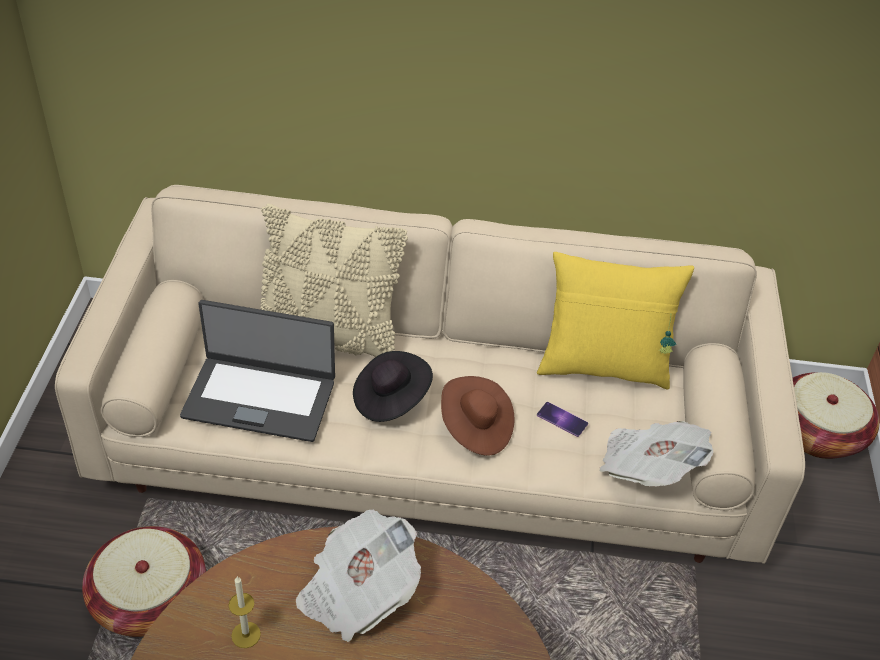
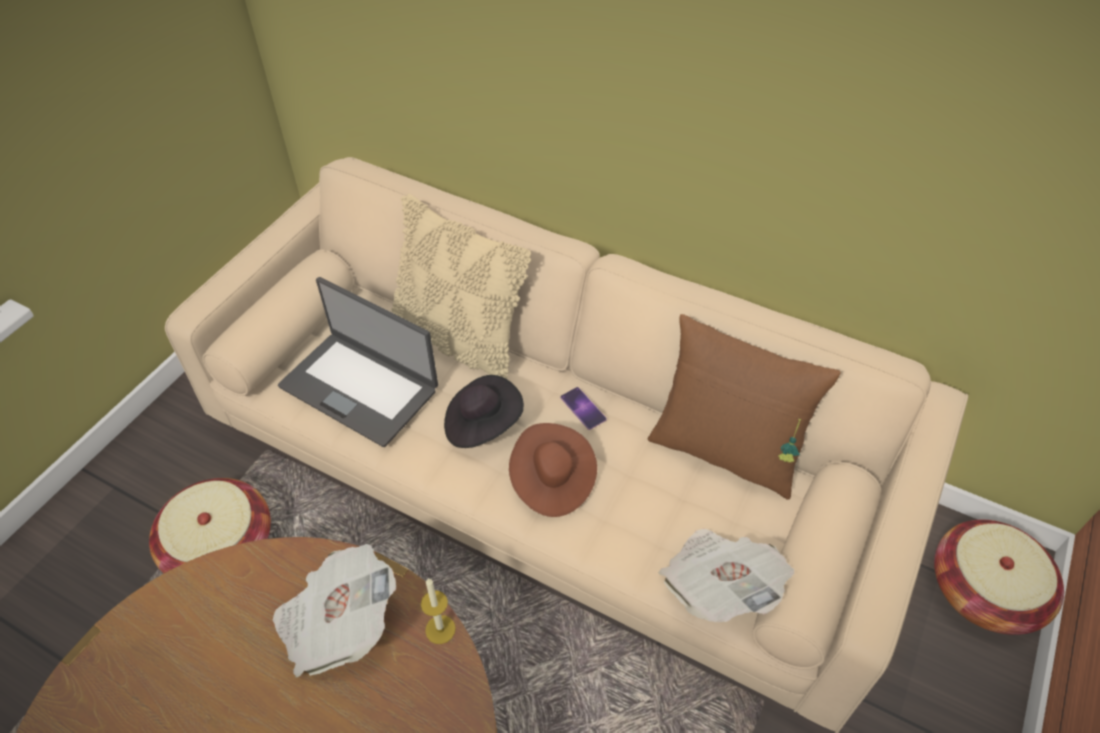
camera: 25 degrees right, 5 degrees up
candle [228,576,261,648] -> candle moved to [421,578,456,644]
yellow pillow [537,252,694,390] -> brown pillow [648,314,841,500]
phone [537,402,588,437] -> phone moved to [560,387,607,430]

